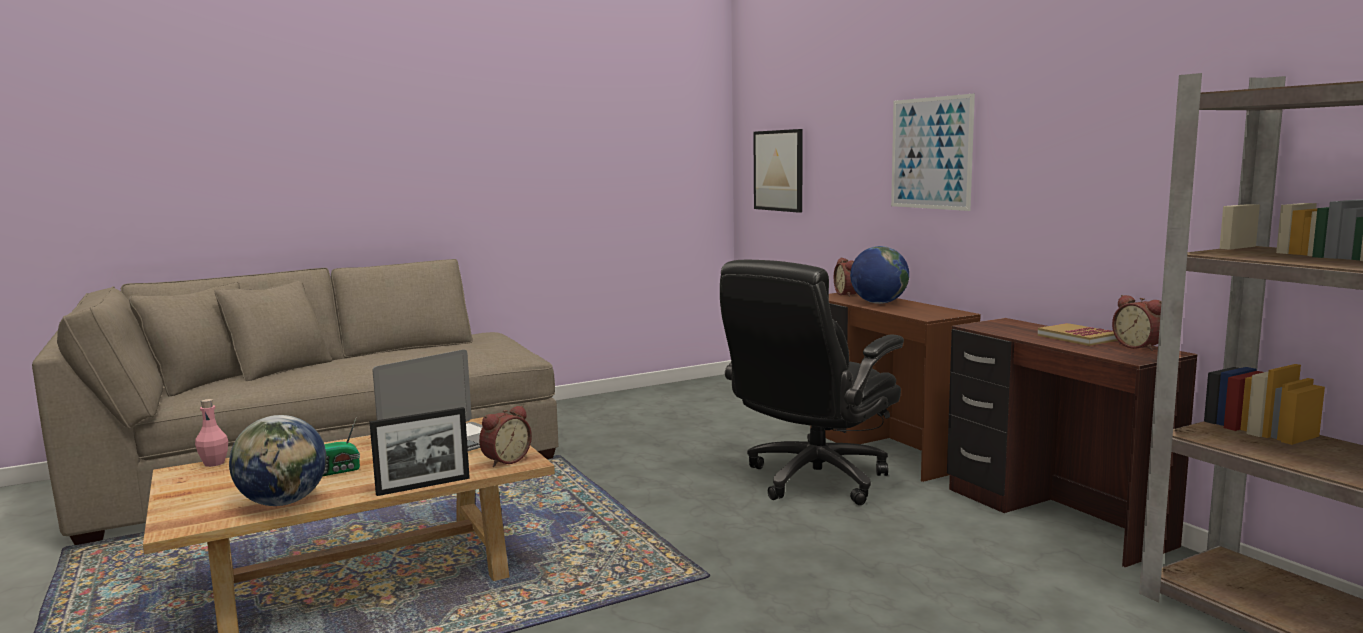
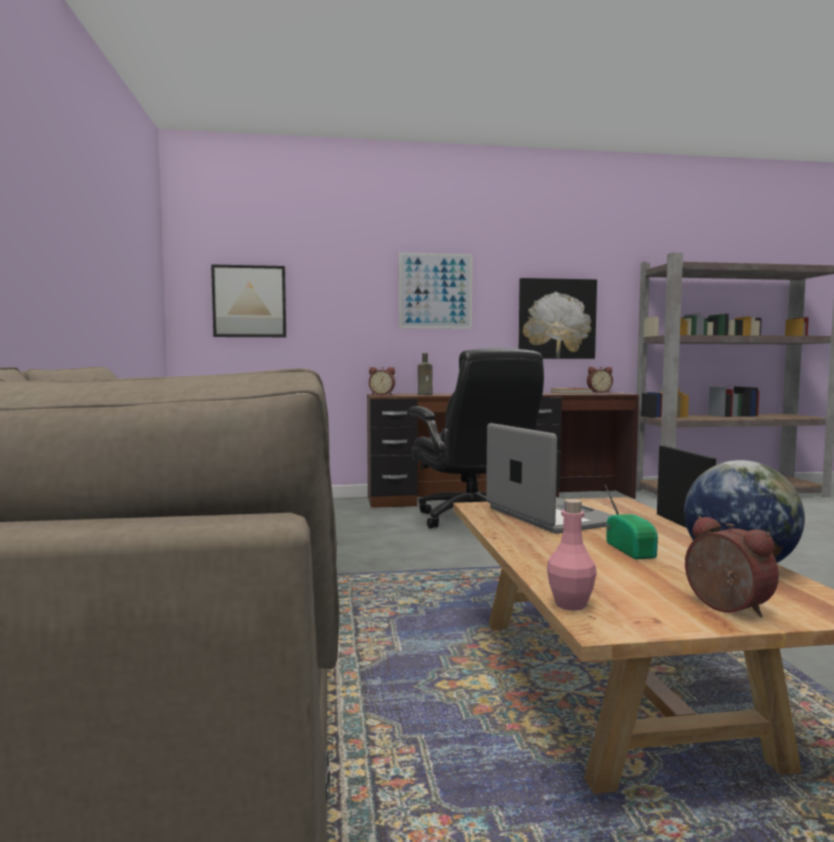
camera: 70 degrees left, 5 degrees down
alarm clock [479,405,532,467] -> alarm clock moved to [685,516,779,617]
globe [850,246,909,304] -> brown bottle [418,353,433,395]
none -> picture [519,278,597,359]

